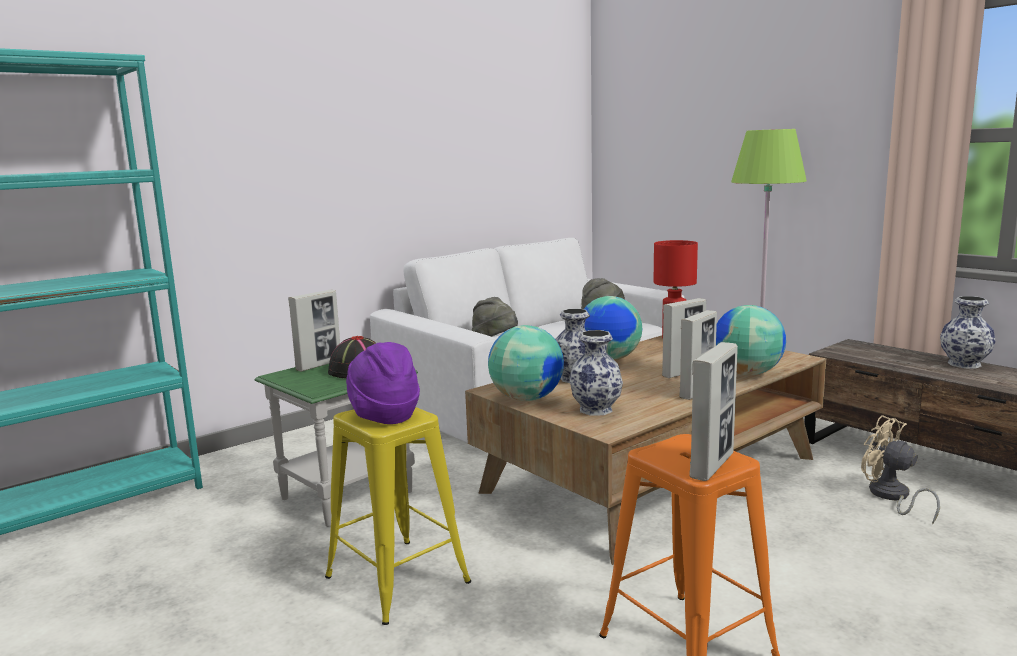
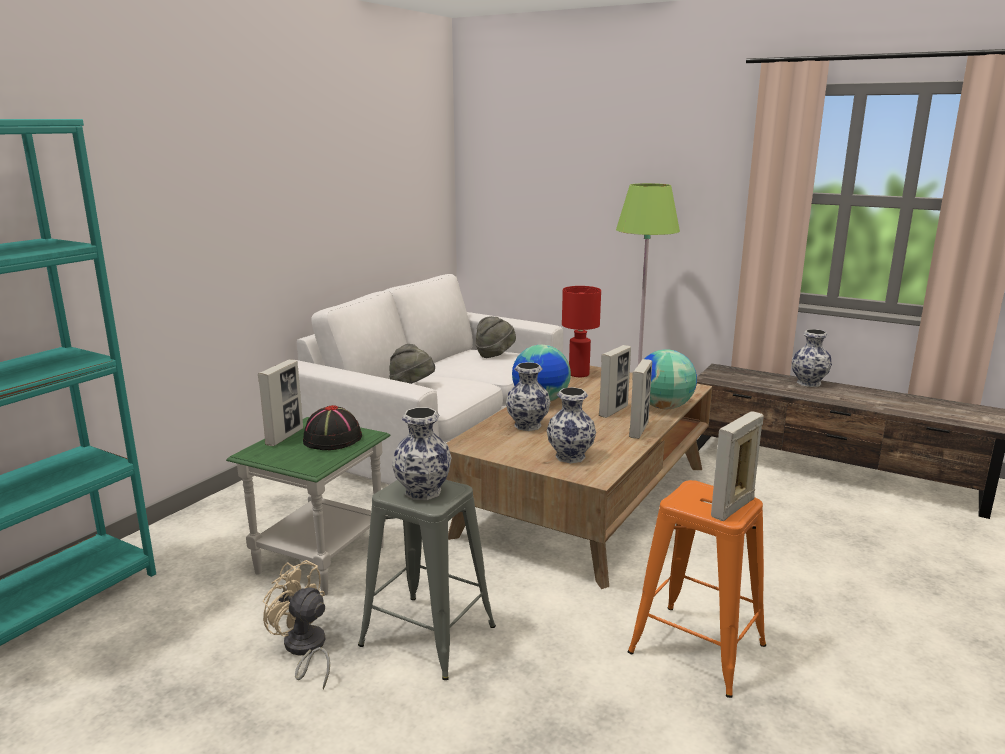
camera: 20 degrees left, 5 degrees up
yellow stool [325,407,471,625] -> grey stool [358,480,496,680]
purple hat [346,342,420,424] -> vase [392,407,452,500]
globe [488,325,564,401] -> none
picture frame [689,342,738,481] -> picture frame turned 150 degrees counterclockwise [711,411,764,521]
beige fan [861,415,940,525] -> beige fan moved to [262,560,330,690]

